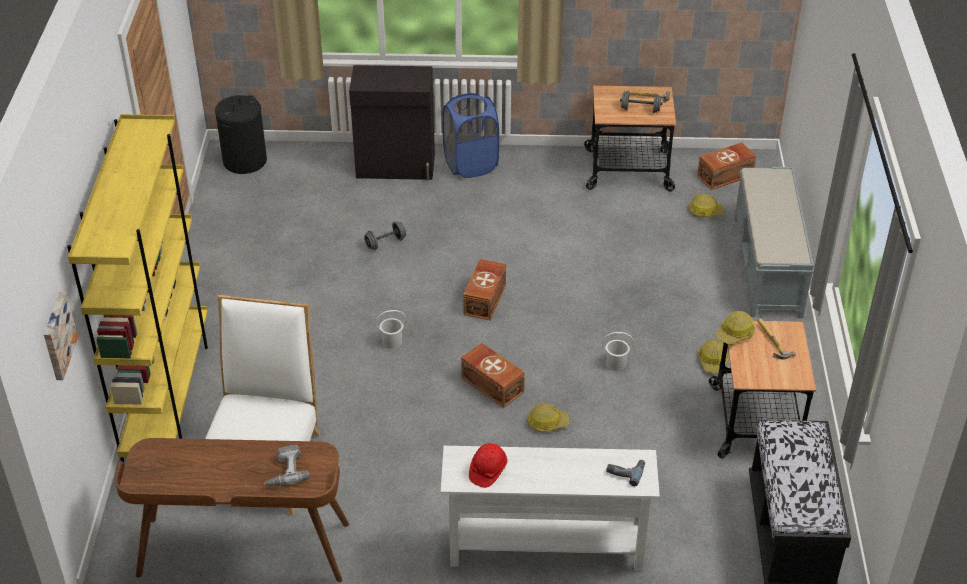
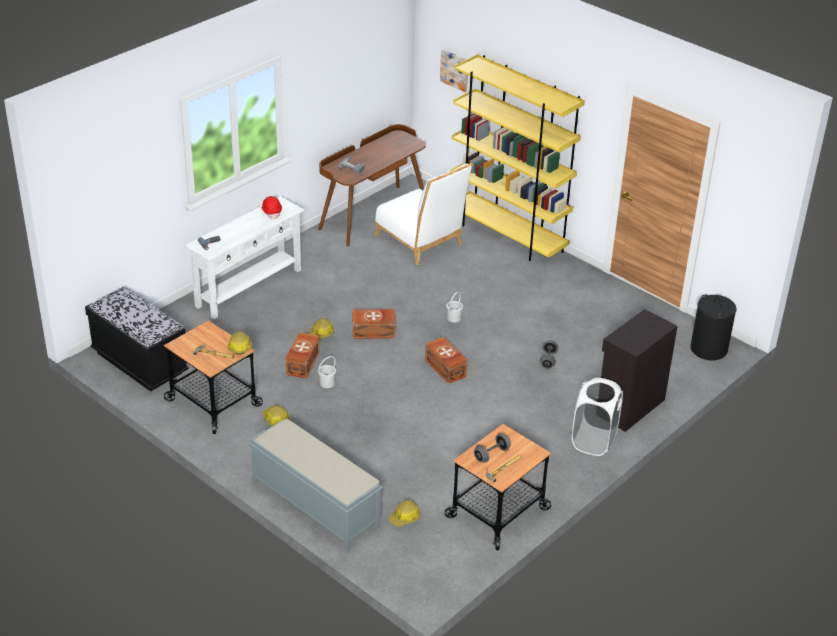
camera: 130 degrees right, 5 degrees down
blue laundry basket [442,93,499,178] -> white laundry basket [571,378,623,456]
brown storage box [697,142,756,190] -> brown storage box moved to [285,332,320,378]

